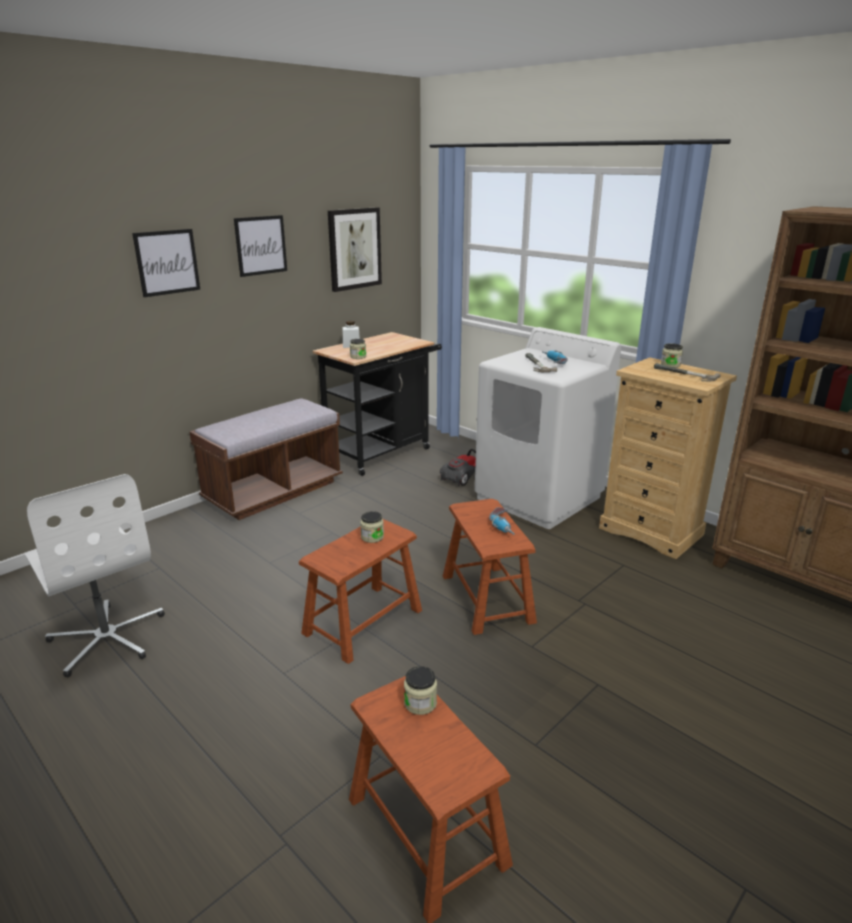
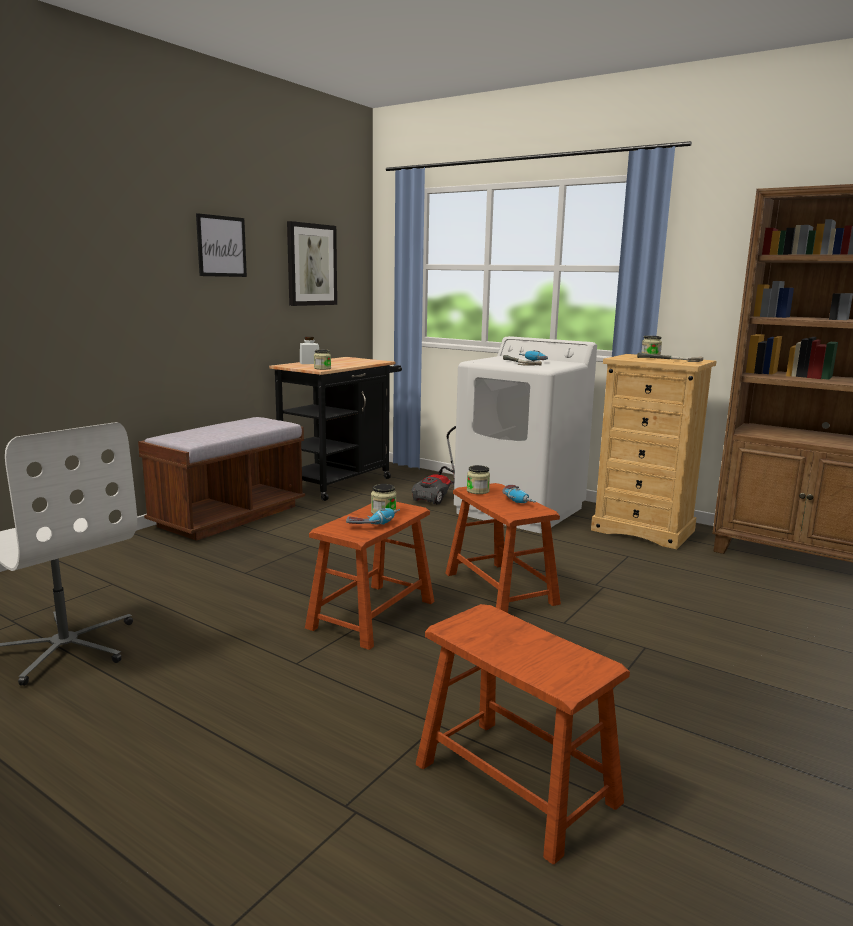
camera: 10 degrees left, 10 degrees down
picture [132,229,200,297] -> none
jar [404,666,437,715] -> jar moved to [467,465,490,494]
none -> power drill [346,508,400,525]

